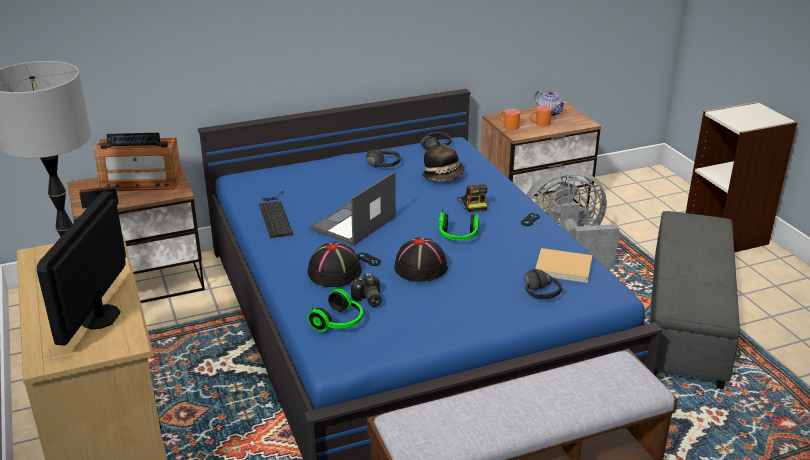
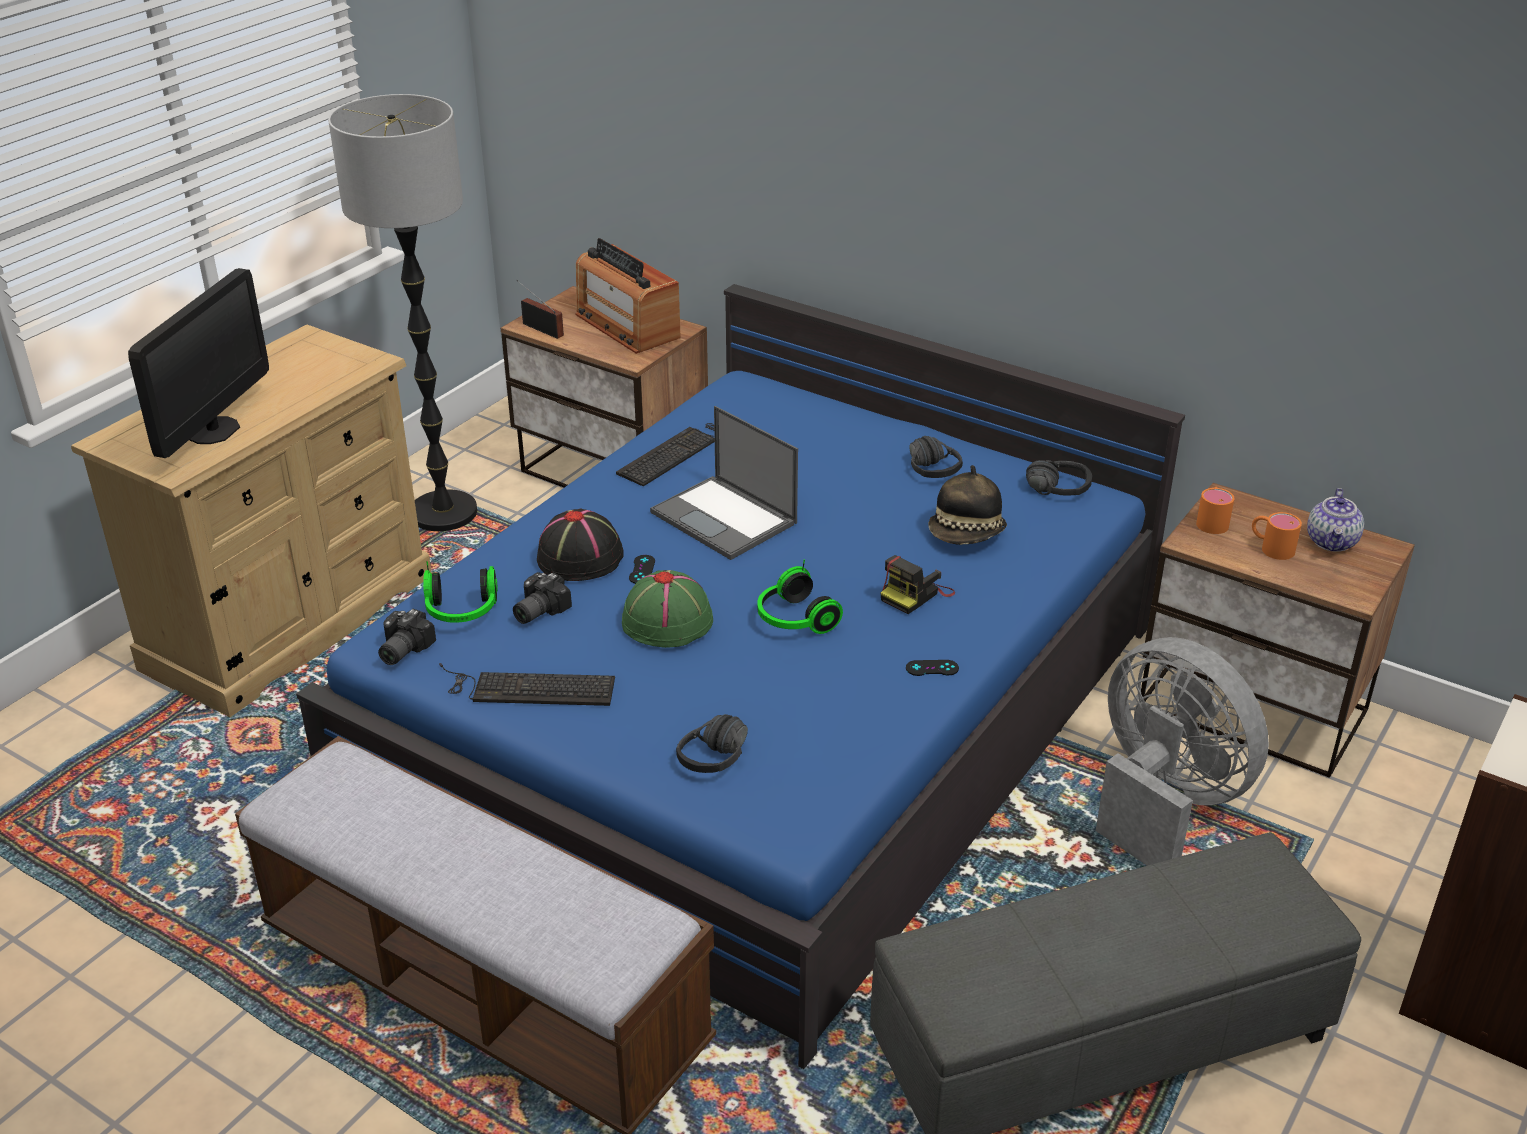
camera: 55 degrees right, 5 degrees up
monitor [37,191,126,346] -> monitor turned 135 degrees clockwise [128,268,269,458]
laptop [311,171,396,246] -> laptop turned 135 degrees counterclockwise [650,406,798,560]
black hat [394,237,448,282] -> green hat [622,570,713,648]
beige book [535,248,592,283] -> none
none -> camera [378,609,436,665]
none -> keyboard [439,663,615,706]

